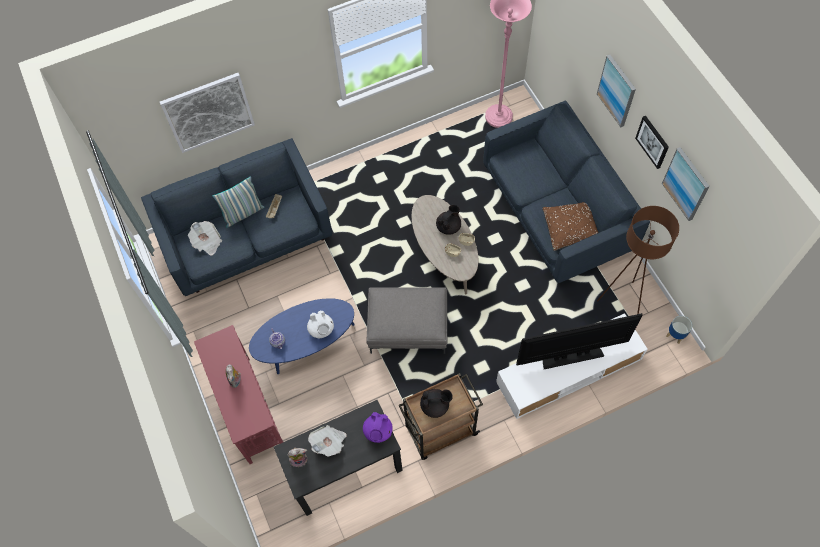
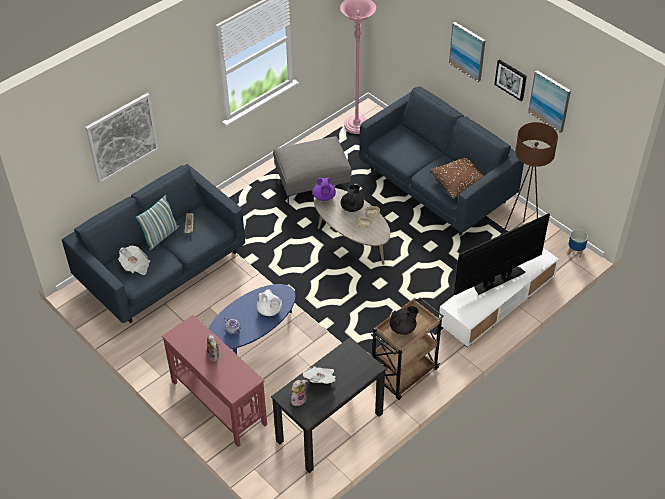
camera: 20 degrees left, 15 degrees down
purple teapot [363,412,393,443] -> purple teapot moved to [312,177,336,201]
grey ottoman [366,287,447,354] -> grey ottoman moved to [273,136,352,204]

